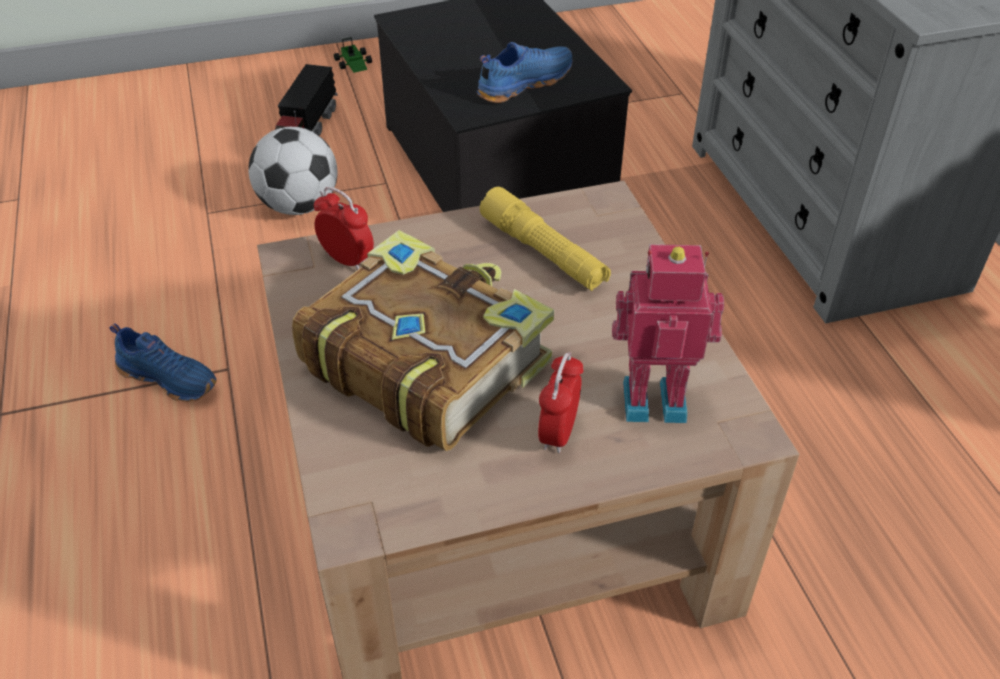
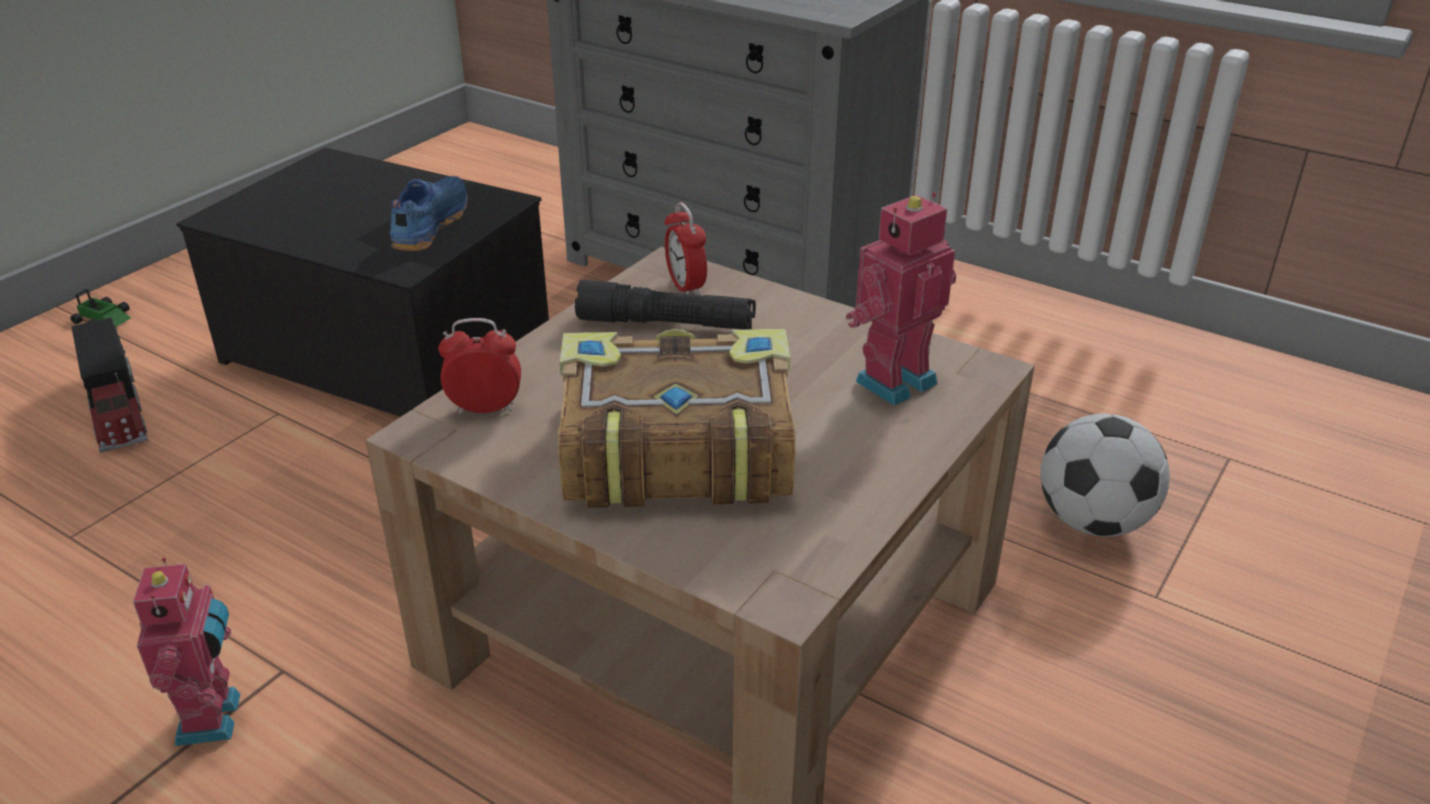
camera: 40 degrees left, 10 degrees down
blue shoe [110,323,217,402] -> toy robot [133,558,241,746]
football [249,127,338,215] -> football moved to [1041,413,1170,537]
yellow flashlight [480,187,611,291] -> black flashlight [575,280,756,329]
alarm clock [538,352,584,453] -> alarm clock moved to [665,202,707,295]

